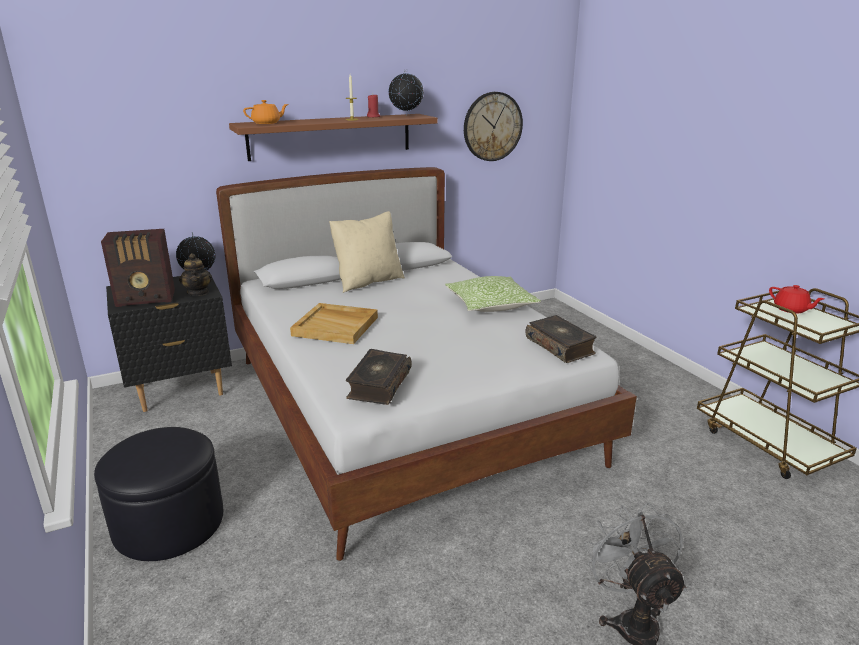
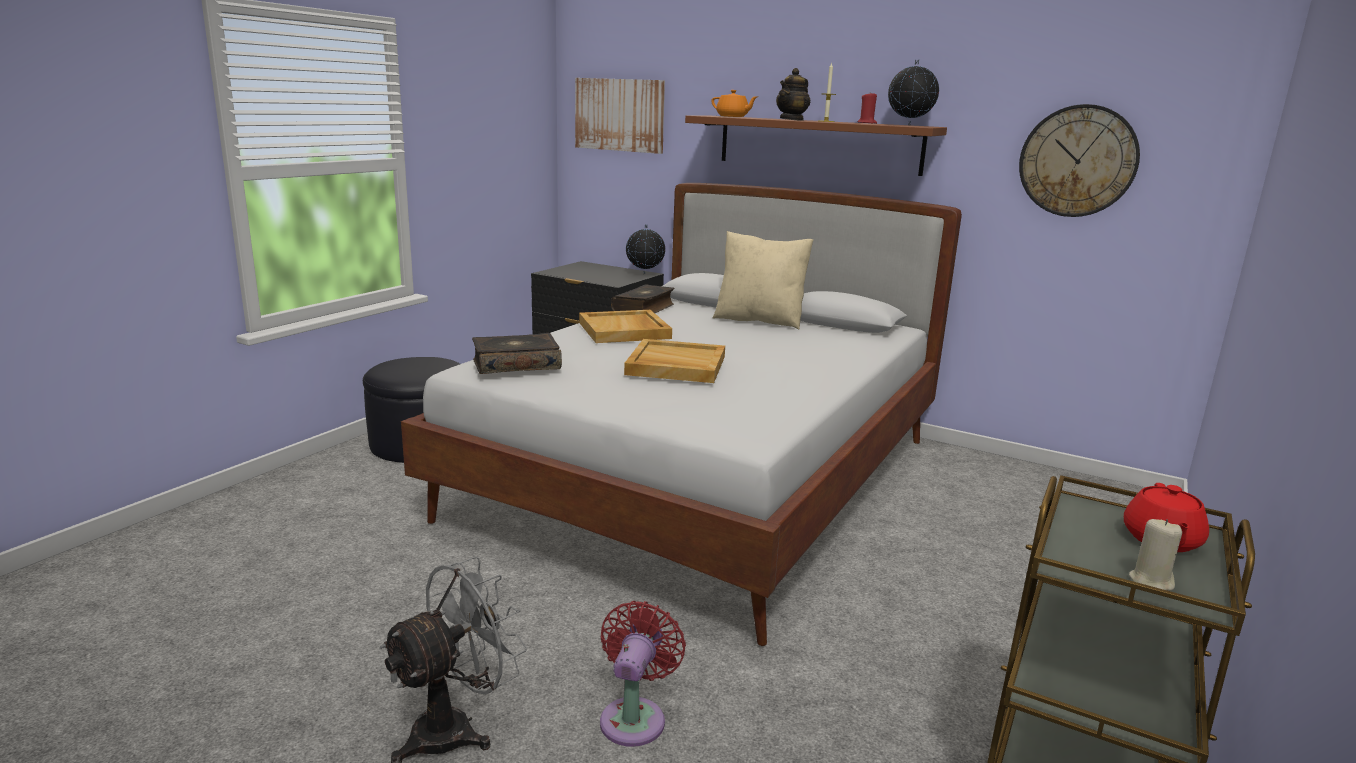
camera: 55 degrees right, 5 degrees down
radio [101,229,175,307] -> none
teapot [179,253,212,296] -> teapot moved to [776,68,810,120]
pillow [445,276,541,312] -> none
book [526,315,597,363] -> book moved to [611,284,674,313]
none -> picture [575,78,665,154]
none -> red fan [600,601,686,747]
none -> beige tray [624,339,725,383]
none -> beige candle [1129,519,1182,591]

